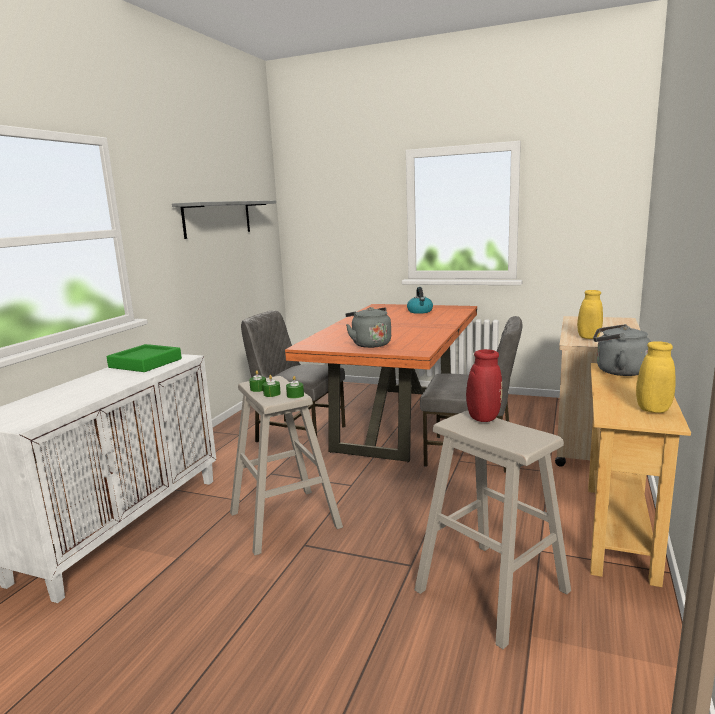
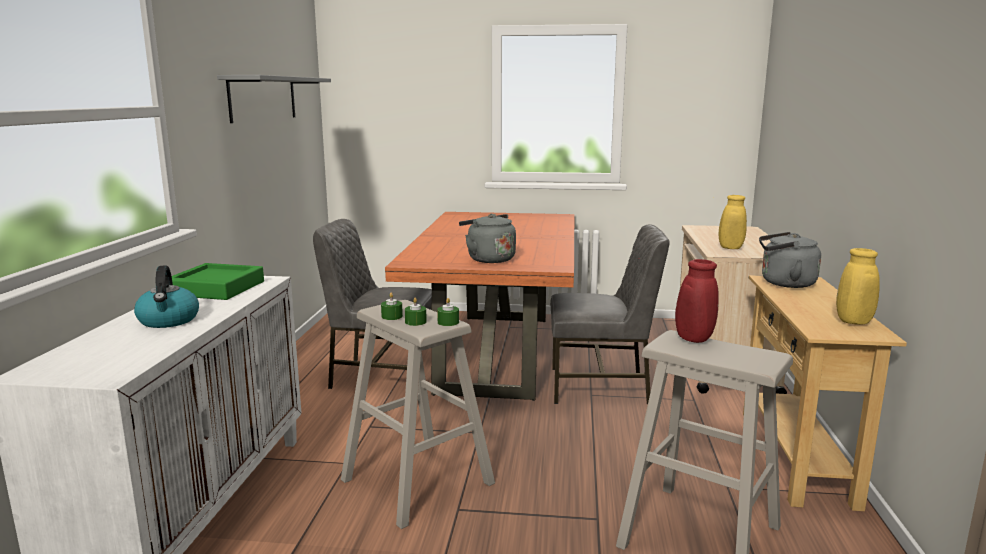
camera: 15 degrees left, 0 degrees up
kettle [407,287,433,314] -> kettle moved to [134,265,199,328]

